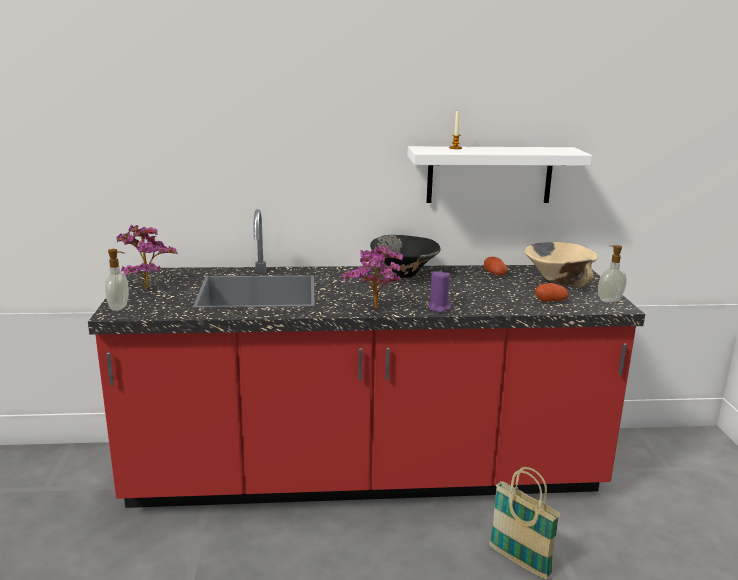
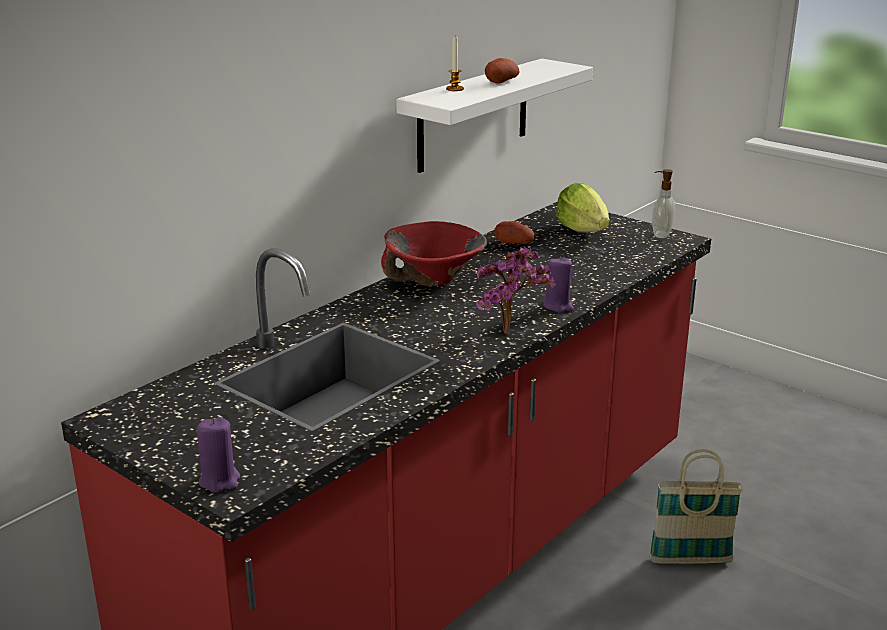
camera: 45 degrees left, 5 degrees up
soap dispenser [105,249,129,311] -> purple candle [197,417,240,493]
potted plant [116,225,178,289] -> none
black bowl [370,235,441,278] -> red bowl [381,221,487,286]
beige bowl [525,242,598,287] -> lettuce [556,183,609,232]
potato [535,283,568,302] -> potato moved to [485,58,520,84]

